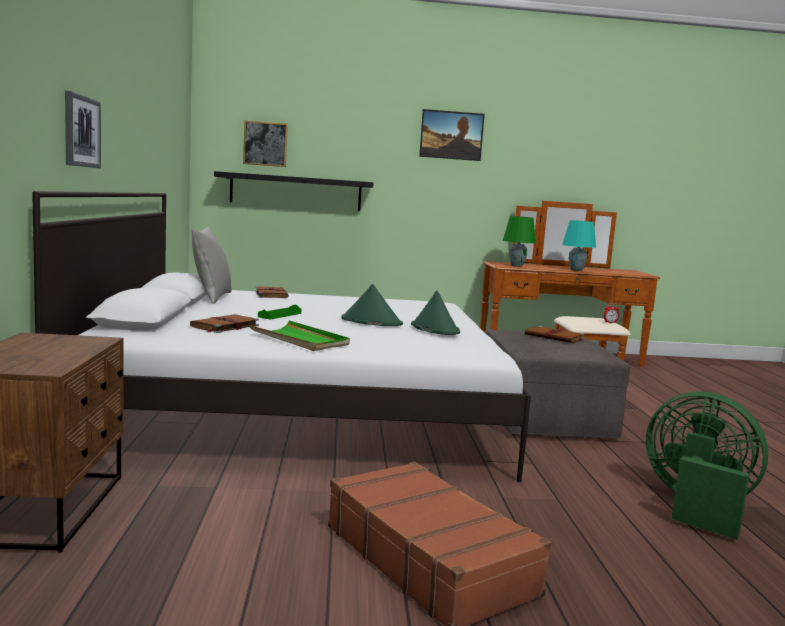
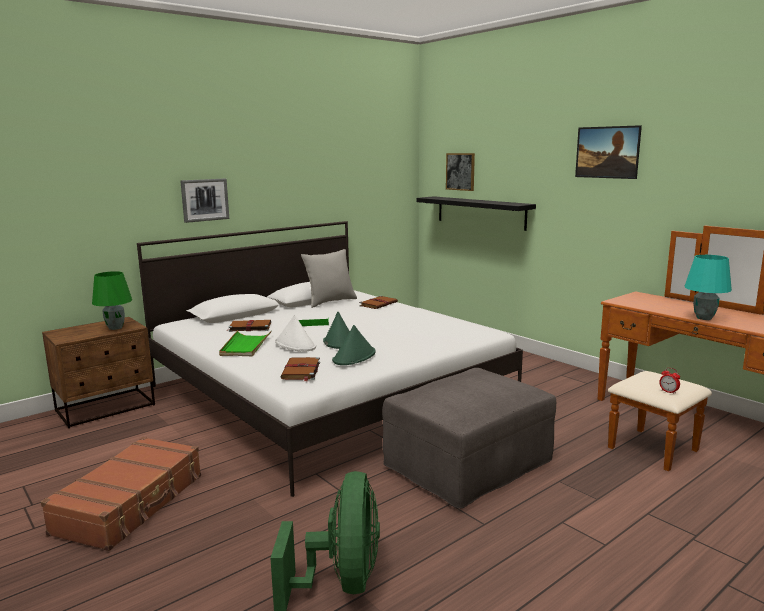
camera: 55 degrees right, 5 degrees up
green table lamp [503,216,536,267] -> green table lamp moved to [92,271,132,330]
brown book [525,326,585,343] -> brown book moved to [281,357,320,381]
none -> white hat [275,315,316,352]

